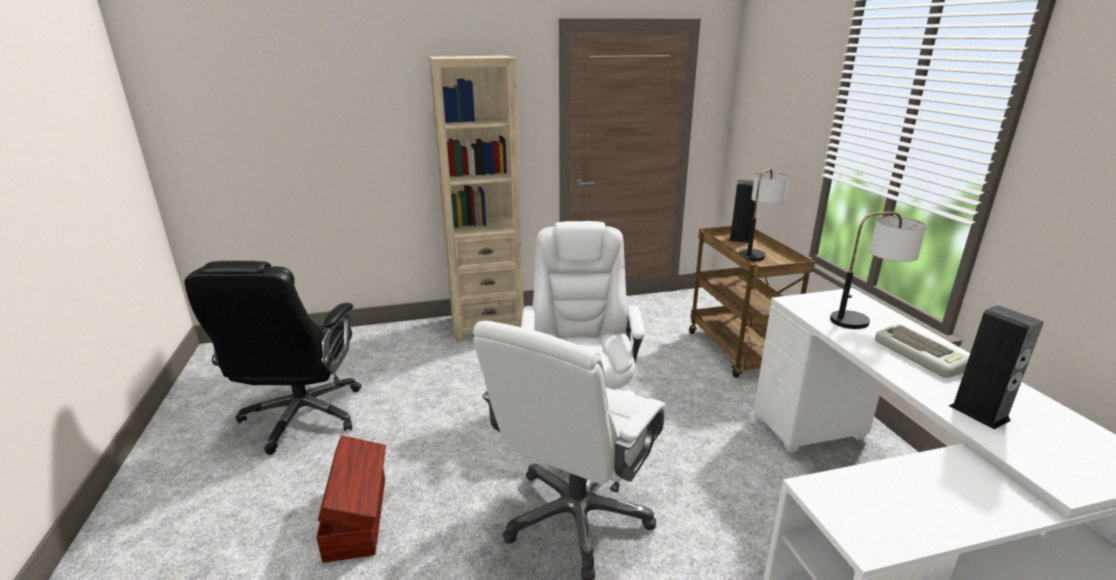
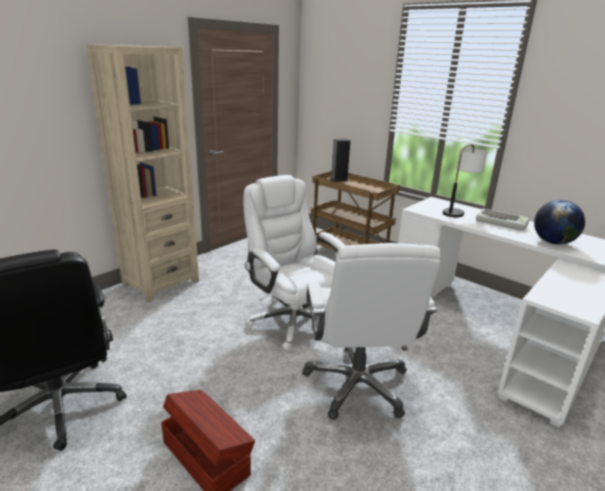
camera: 35 degrees left, 0 degrees up
table lamp [739,169,789,262] -> none
speaker [949,305,1044,429] -> globe [534,200,585,244]

